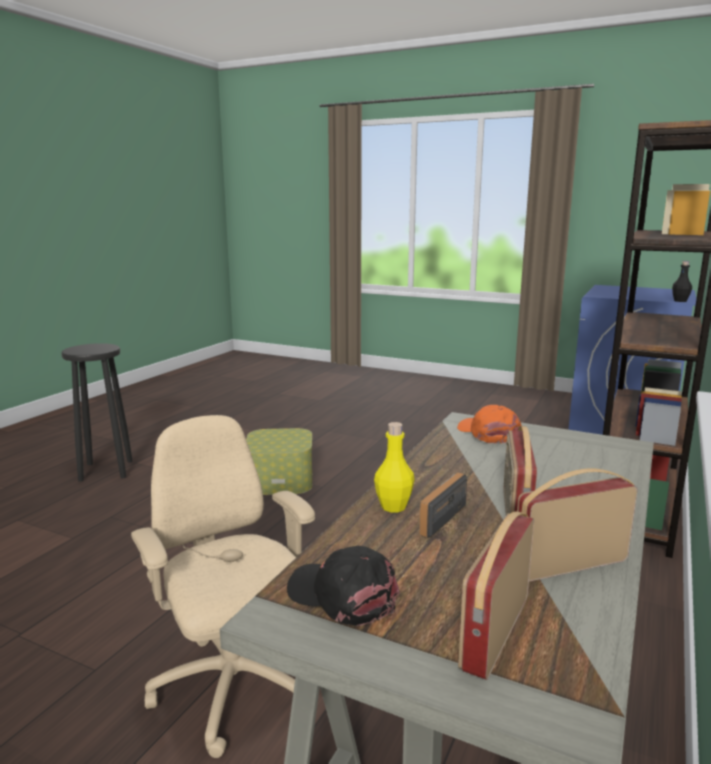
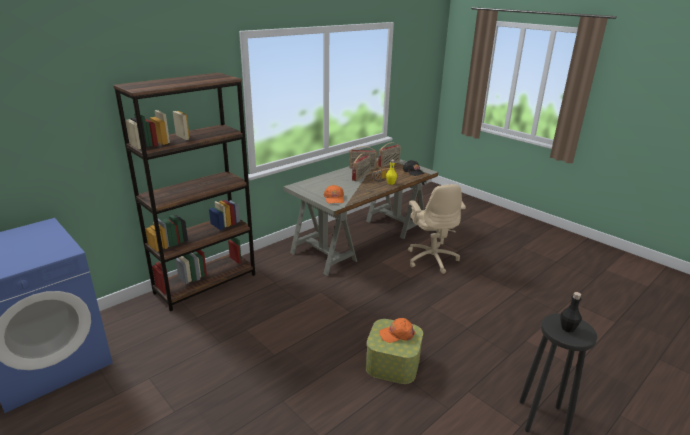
camera: 160 degrees left, 10 degrees up
black bottle [672,261,692,302] -> black bottle moved to [560,292,582,332]
none -> orange cap [379,318,416,343]

